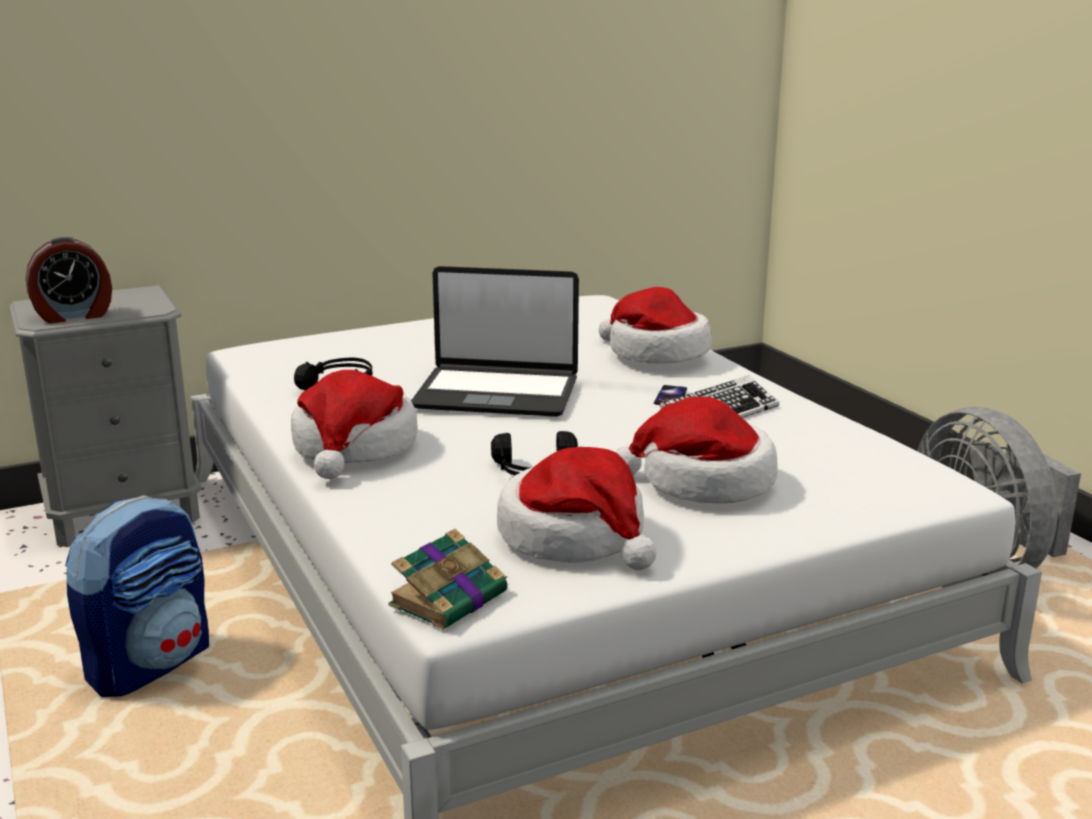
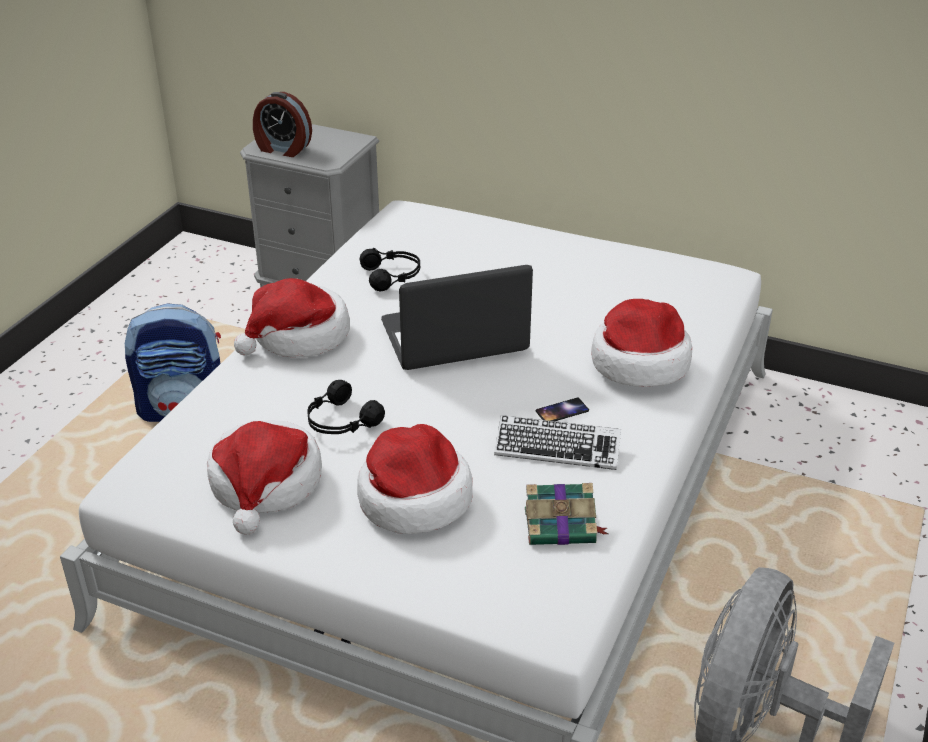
camera: 50 degrees right, 15 degrees up
book [388,528,508,630] -> book moved to [525,483,608,545]
laptop [411,266,579,417] -> laptop turned 105 degrees clockwise [381,265,533,370]

